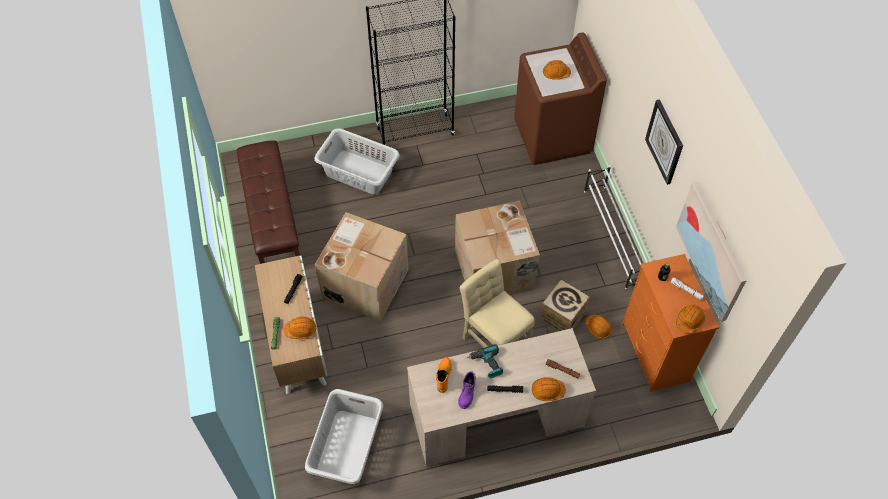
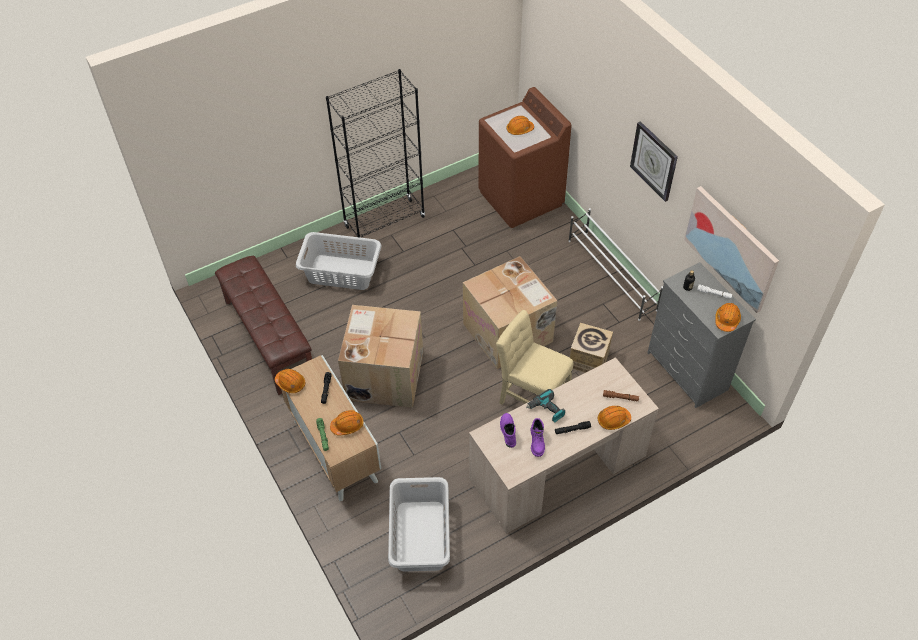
camera: 15 degrees left, 5 degrees down
orange boot [436,358,452,393] -> purple boot [500,413,516,448]
orange hard hat [585,315,612,339] -> orange hard hat moved to [275,369,306,393]
orange dresser [622,254,719,392] -> grey dresser [647,262,756,408]

